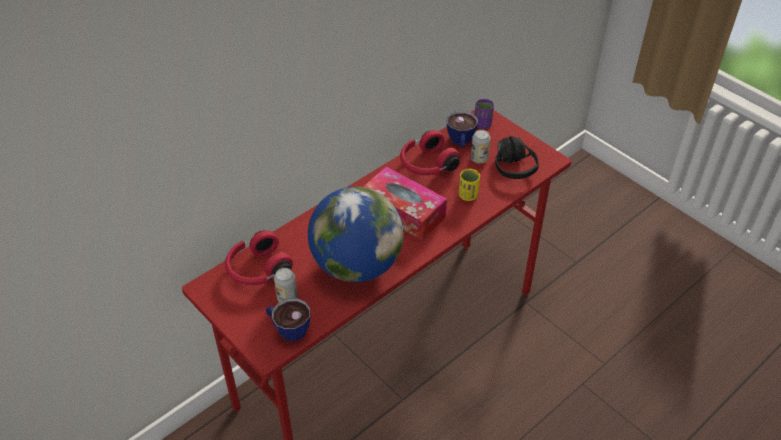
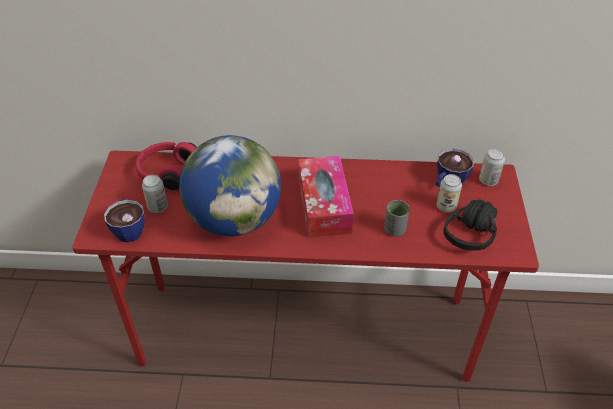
camera: 45 degrees right, 0 degrees up
red headphones [400,130,460,176] -> none
yellow cup [459,169,480,201] -> grey cup [384,200,410,236]
purple cup [475,99,494,129] -> can [479,149,505,186]

